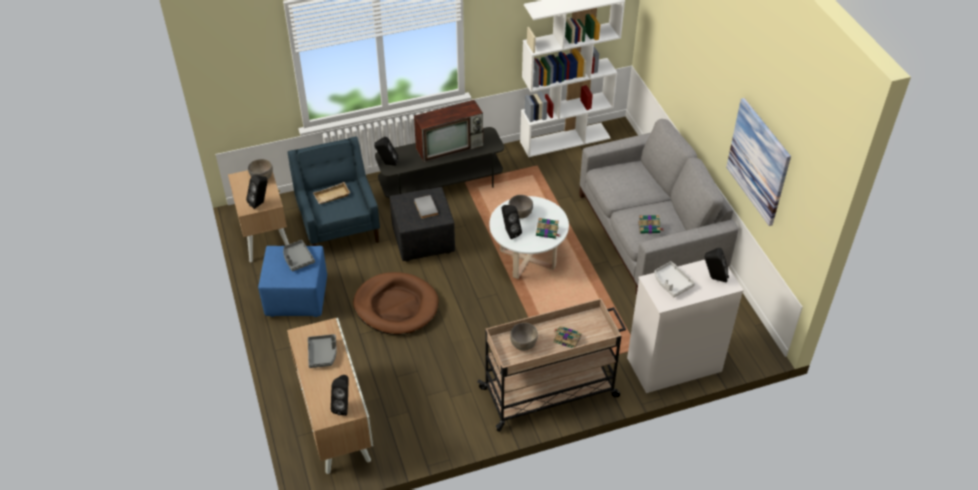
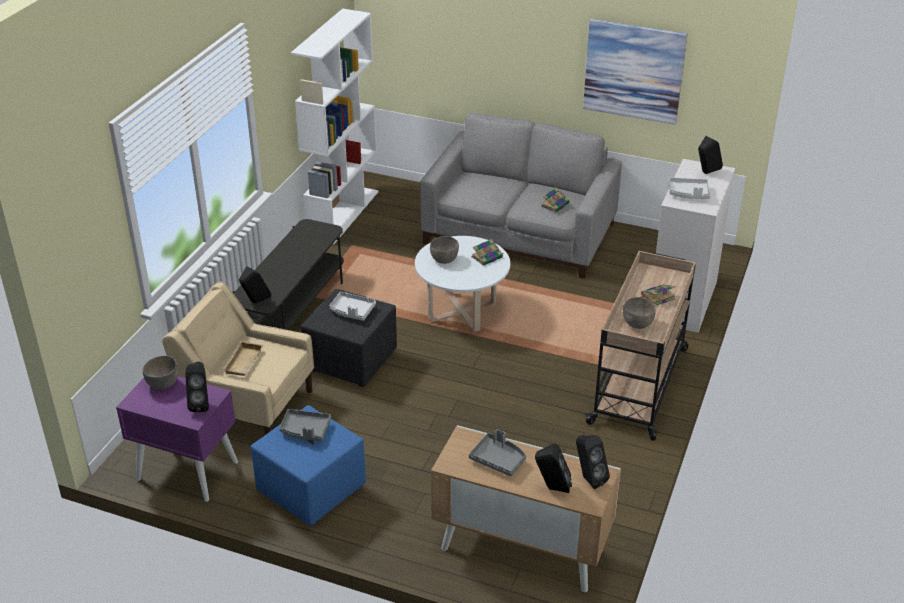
camera: 50 degrees left, 10 degrees down
beige nightstand [228,170,289,262] -> purple nightstand [116,376,238,502]
blue armchair [288,136,380,246] -> beige armchair [162,282,314,435]
brown dog bed [353,272,439,335] -> none
television [414,100,483,162] -> none
grey book [414,195,439,219] -> grey tray [330,292,376,321]
black speaker [501,205,522,239] -> black speaker moved to [535,443,572,493]

